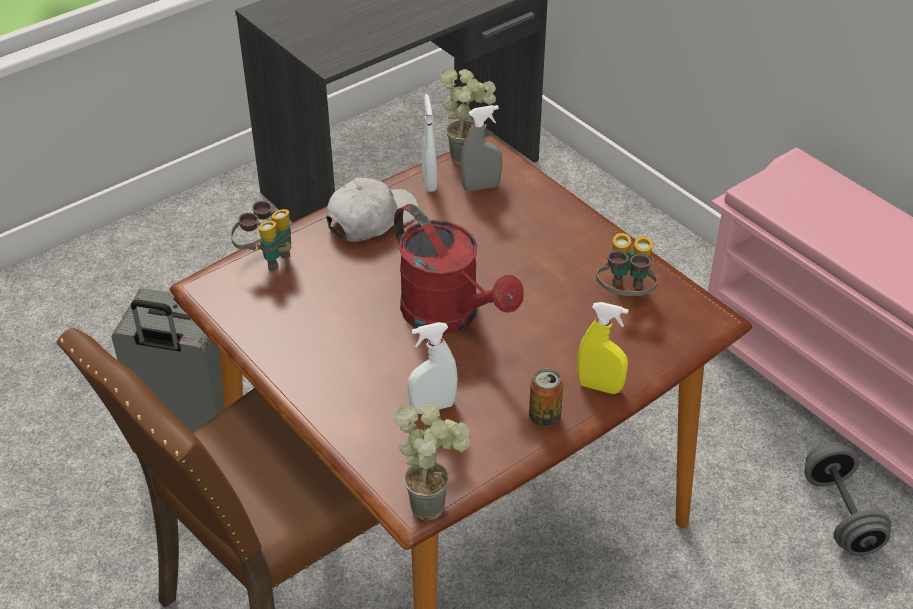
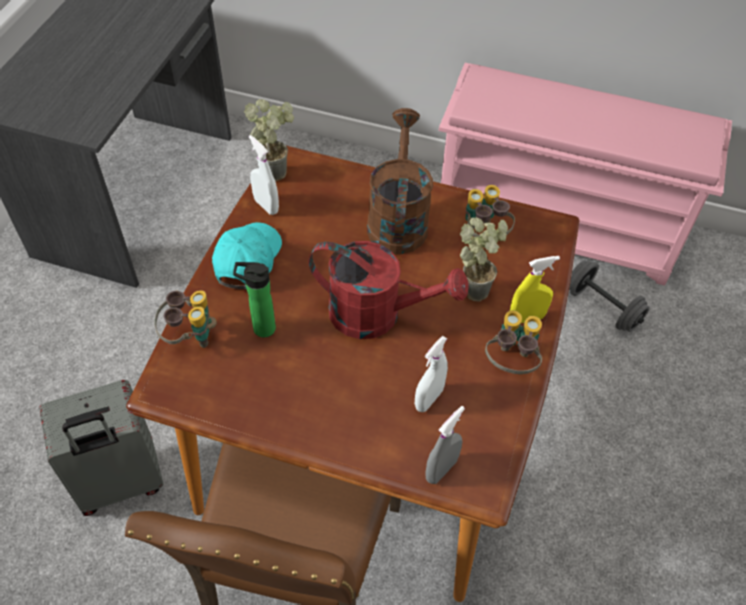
camera: 35 degrees left, 10 degrees up
white cap [326,178,419,242] -> turquoise cap [212,222,282,289]
potted plant [394,404,470,520] -> potted plant moved to [460,217,508,302]
grey spray bottle [460,105,502,191] -> grey spray bottle moved to [425,406,465,484]
can [529,369,563,426] -> binoculars [485,310,542,374]
none -> bottle [233,262,276,338]
none -> brown watering can [367,108,433,254]

